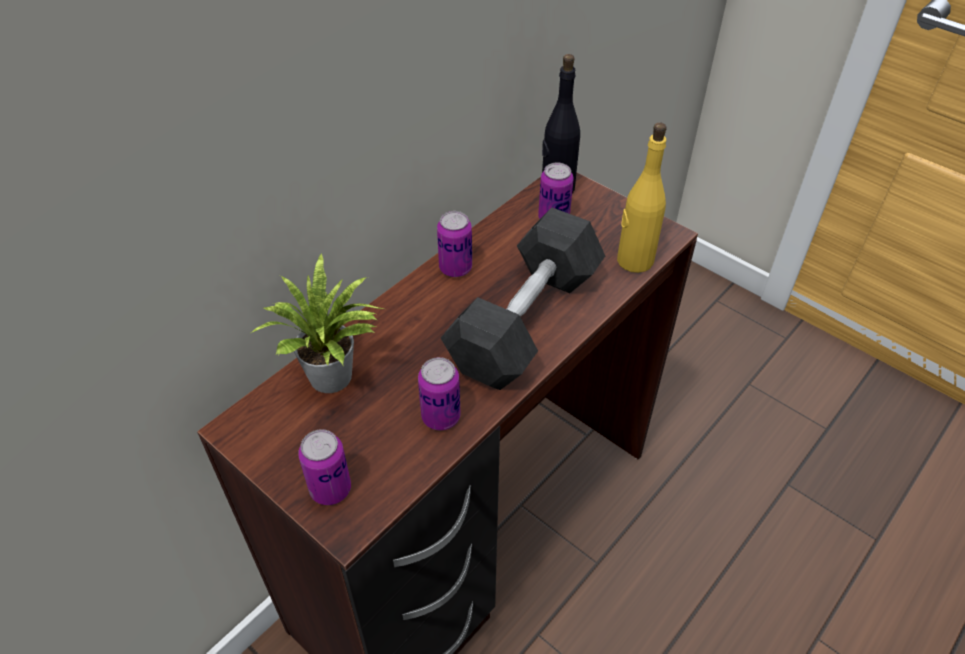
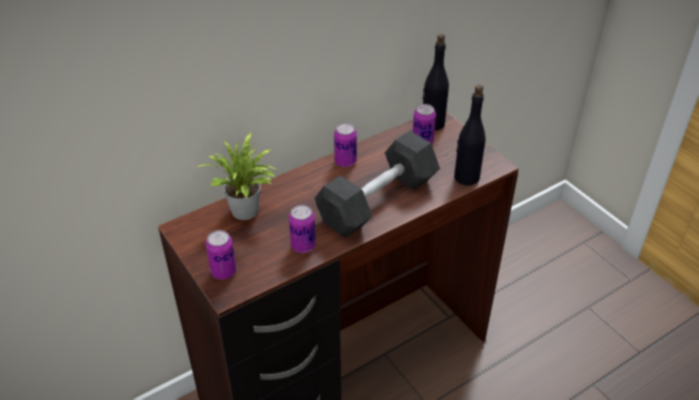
camera: 15 degrees right, 5 degrees down
yellow bottle [617,122,667,273] -> black bottle [454,85,486,186]

